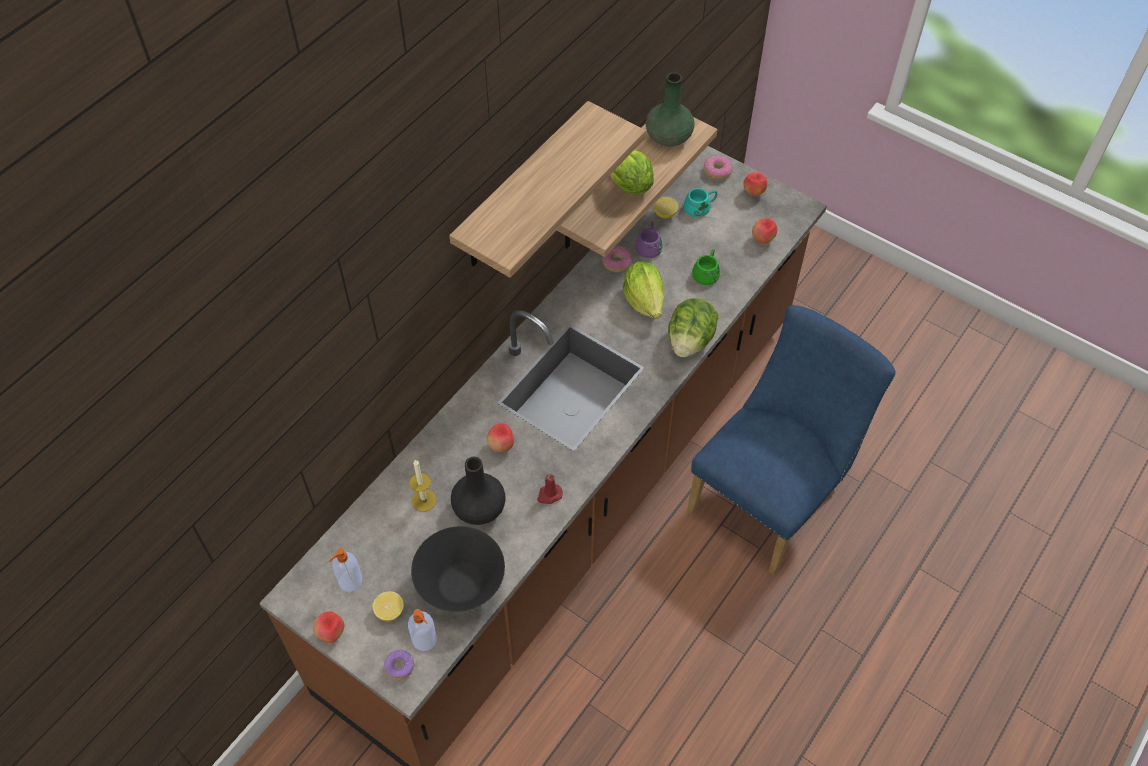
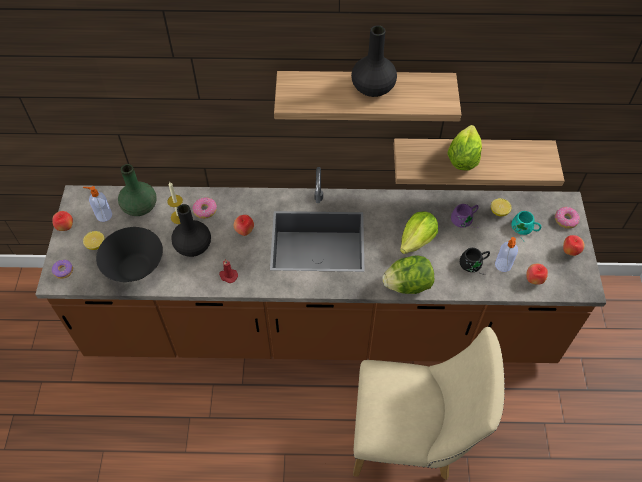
camera: 55 degrees right, 0 degrees up
soap dispenser [408,609,437,651] -> soap dispenser moved to [495,237,518,272]
donut [602,246,632,273] -> donut moved to [193,197,217,219]
green vase [646,72,694,147] -> green vase moved to [118,164,157,216]
blue chair [687,305,896,575] -> beige chair [353,327,505,480]
green mug [692,249,728,285] -> black mug [460,248,490,274]
none -> black vase [351,25,397,97]

